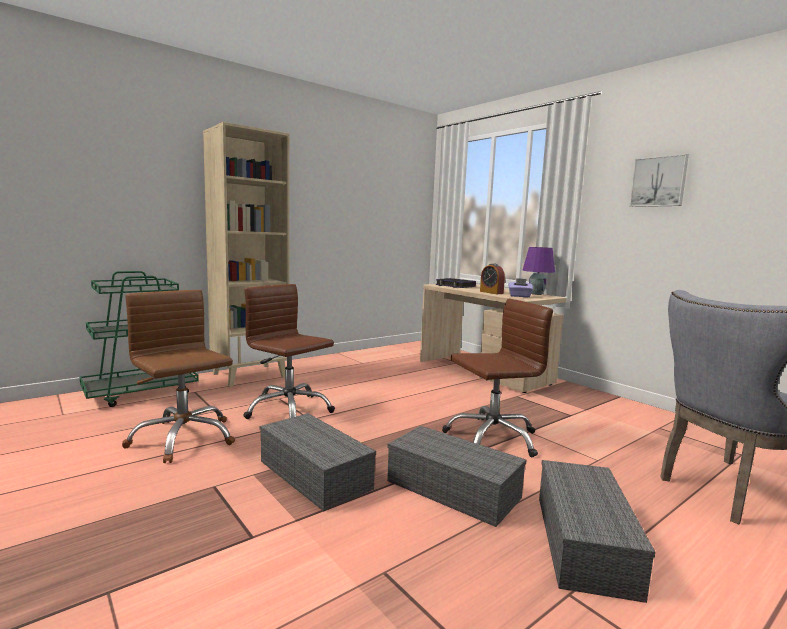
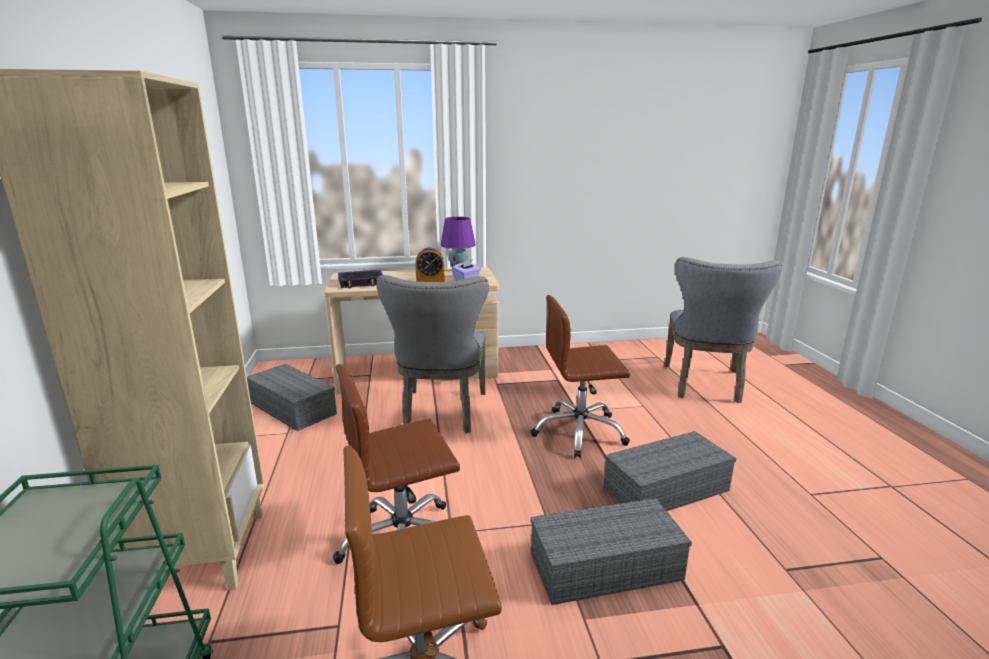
camera: 60 degrees left, 10 degrees up
brown office chair [442,299,553,457] -> brown office chair turned 105 degrees counterclockwise [530,295,630,459]
grey storage box [539,460,656,603] -> grey storage box moved to [247,364,337,431]
picture [629,154,689,207] -> none
none -> grey chair [376,275,489,433]

